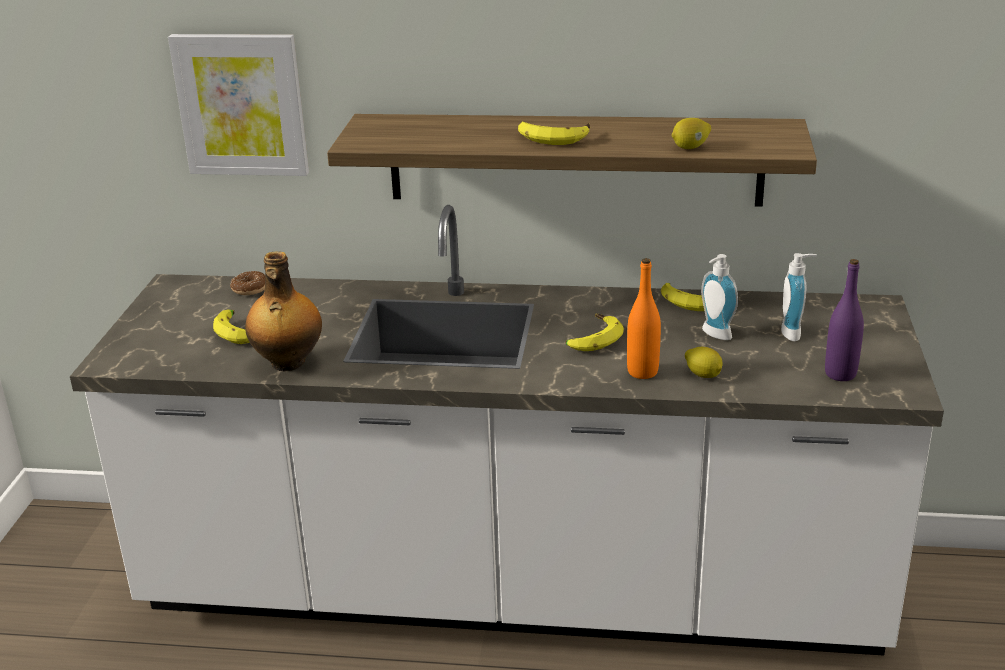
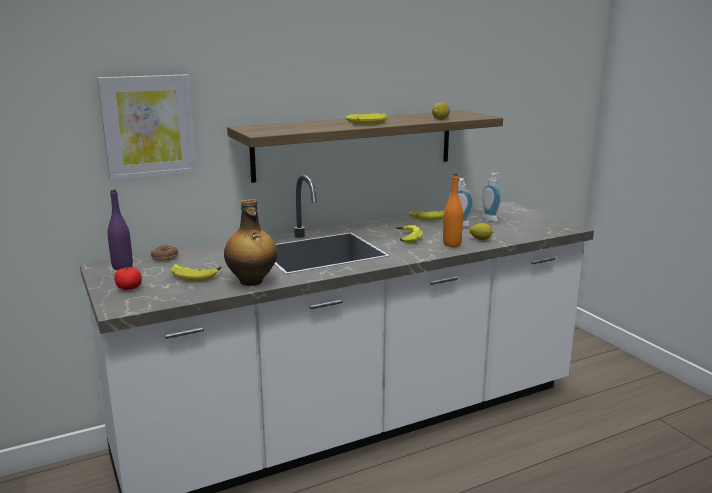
camera: 35 degrees left, 10 degrees down
purple bottle [825,259,864,381] -> purple bottle moved to [108,189,133,270]
none -> tomato [114,267,142,290]

